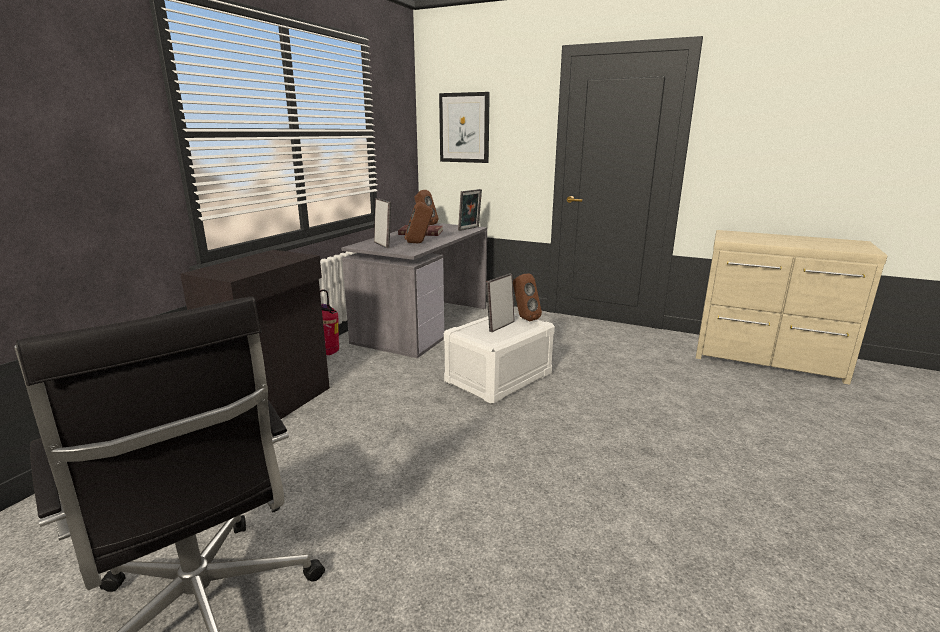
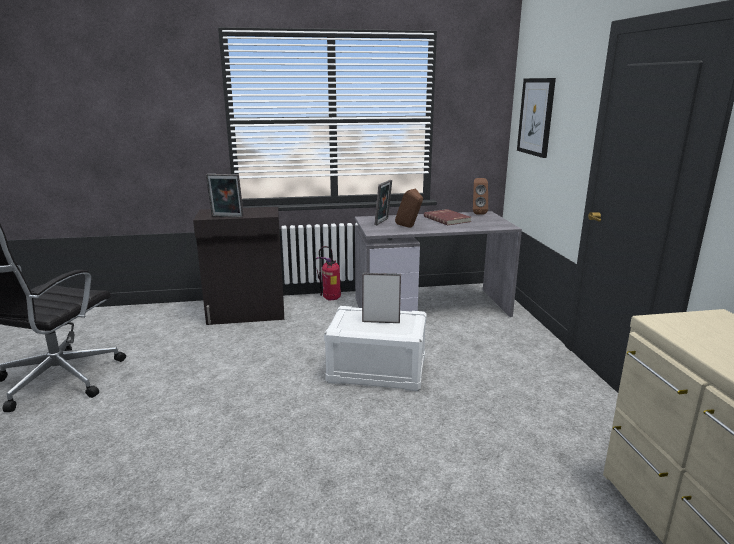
camera: 55 degrees right, 0 degrees up
picture frame [458,189,482,231] -> picture frame moved to [206,174,244,218]
brown speaker [513,273,542,321] -> none

